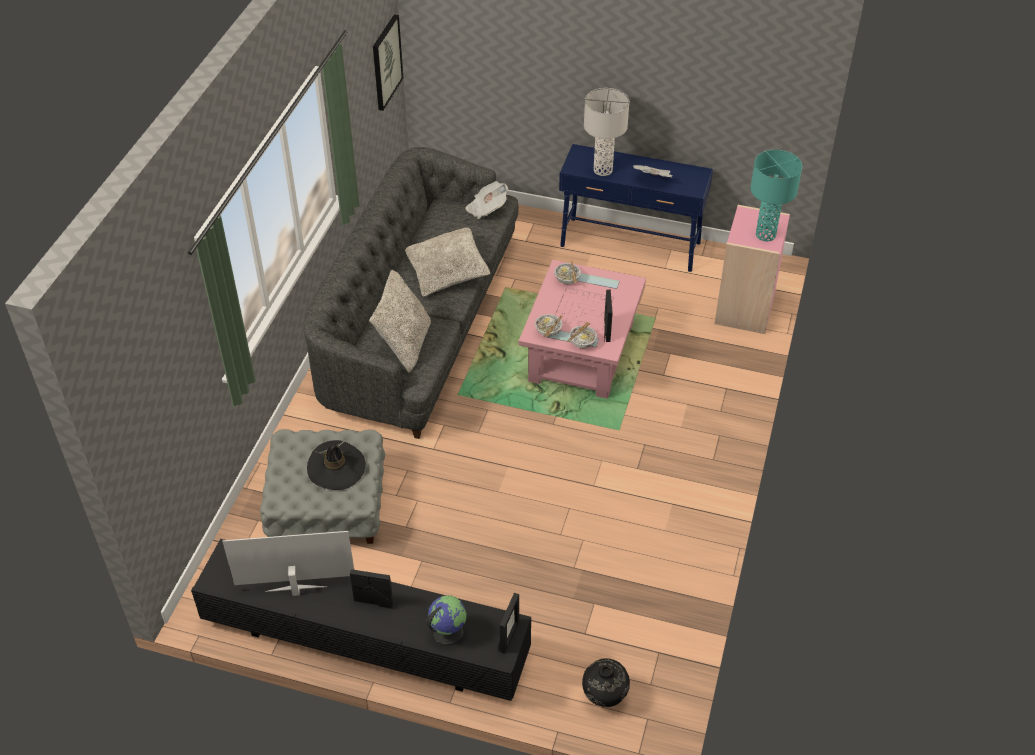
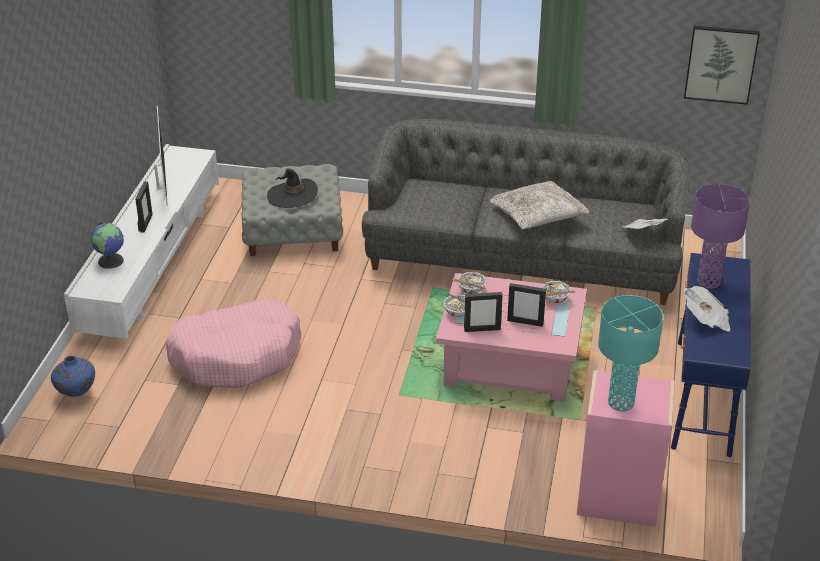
camera: 85 degrees right, 10 degrees down
black tv stand [191,539,531,701] -> white tv stand [64,144,219,339]
beige pillow [369,270,431,372] -> none
picture frame [498,593,519,654] -> picture frame moved to [507,283,546,327]
black vase [582,658,630,707] -> blue vase [51,356,95,397]
white table lamp [584,88,629,176] -> purple table lamp [691,184,750,289]
none -> pink dog bed [166,300,301,388]

